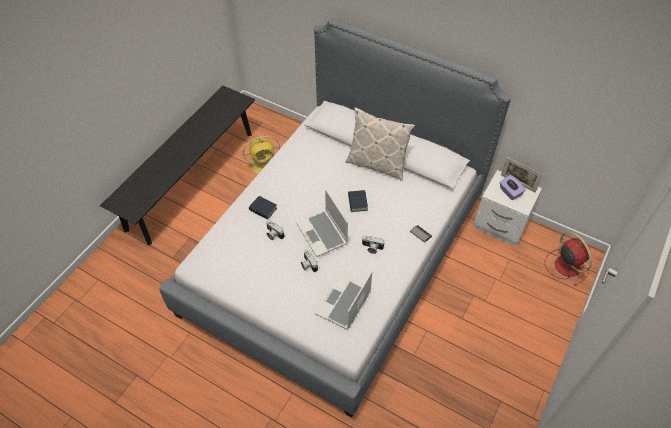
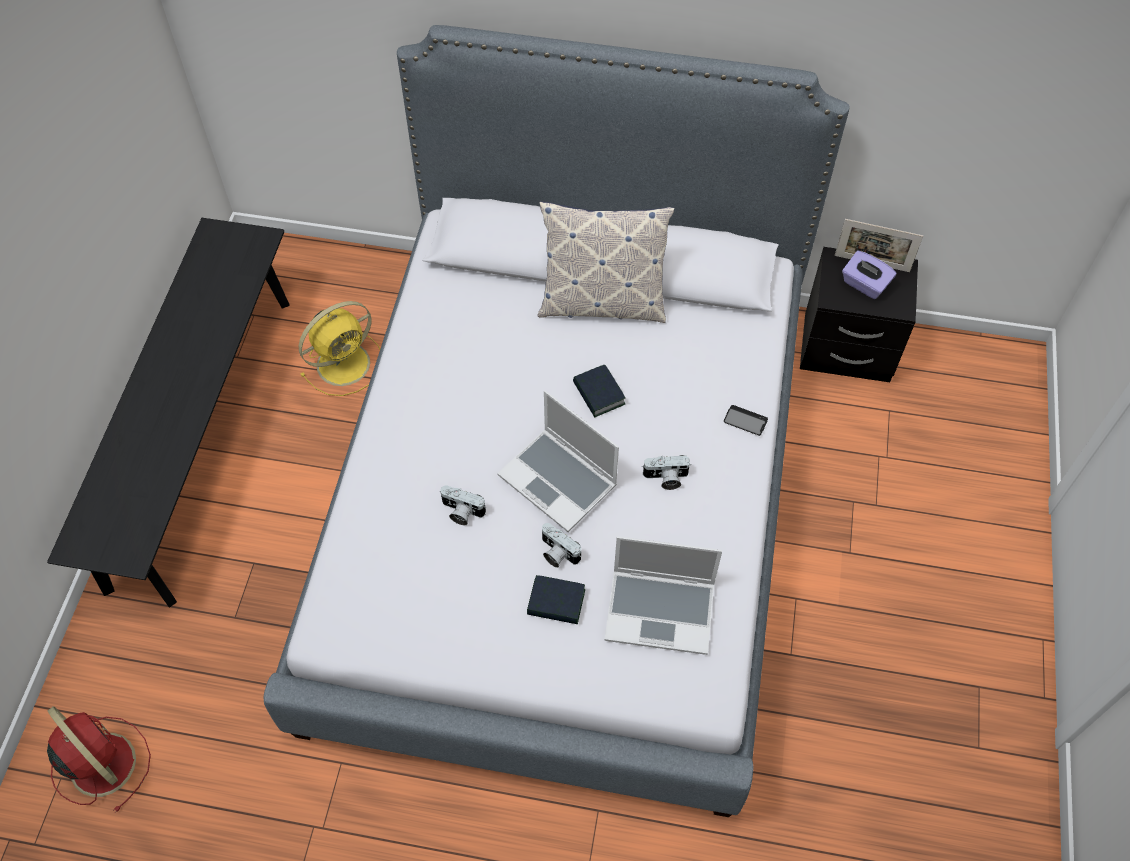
camera: 20 degrees left, 5 degrees up
book [249,196,277,220] -> book moved to [527,575,585,624]
laptop [315,271,372,330] -> laptop turned 90 degrees counterclockwise [604,536,722,655]
white nightstand [473,170,542,247] -> black nightstand [800,247,918,382]
red fan [545,232,592,286] -> red fan moved to [47,706,151,812]

